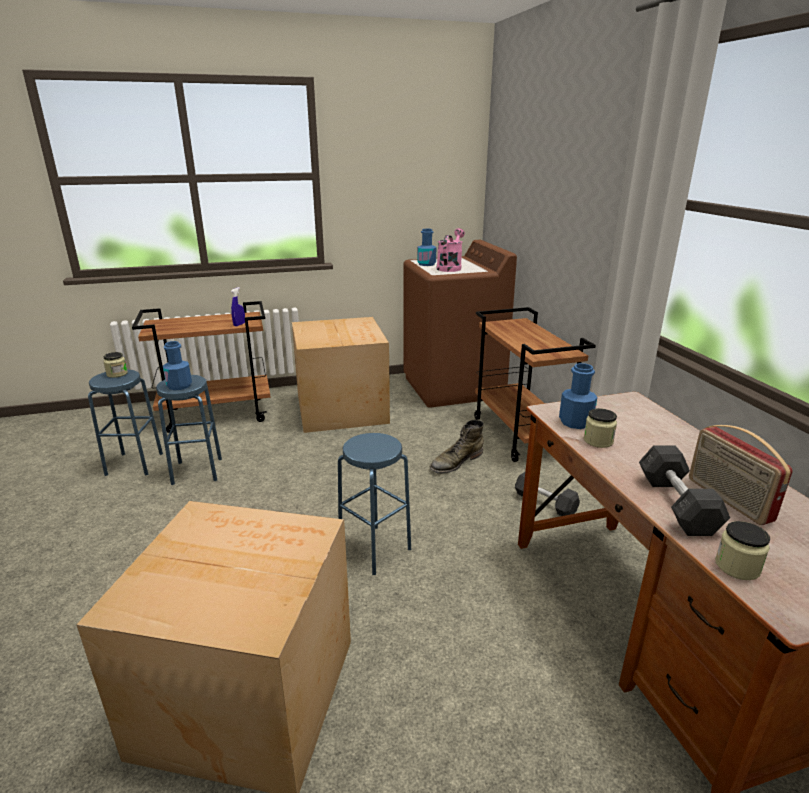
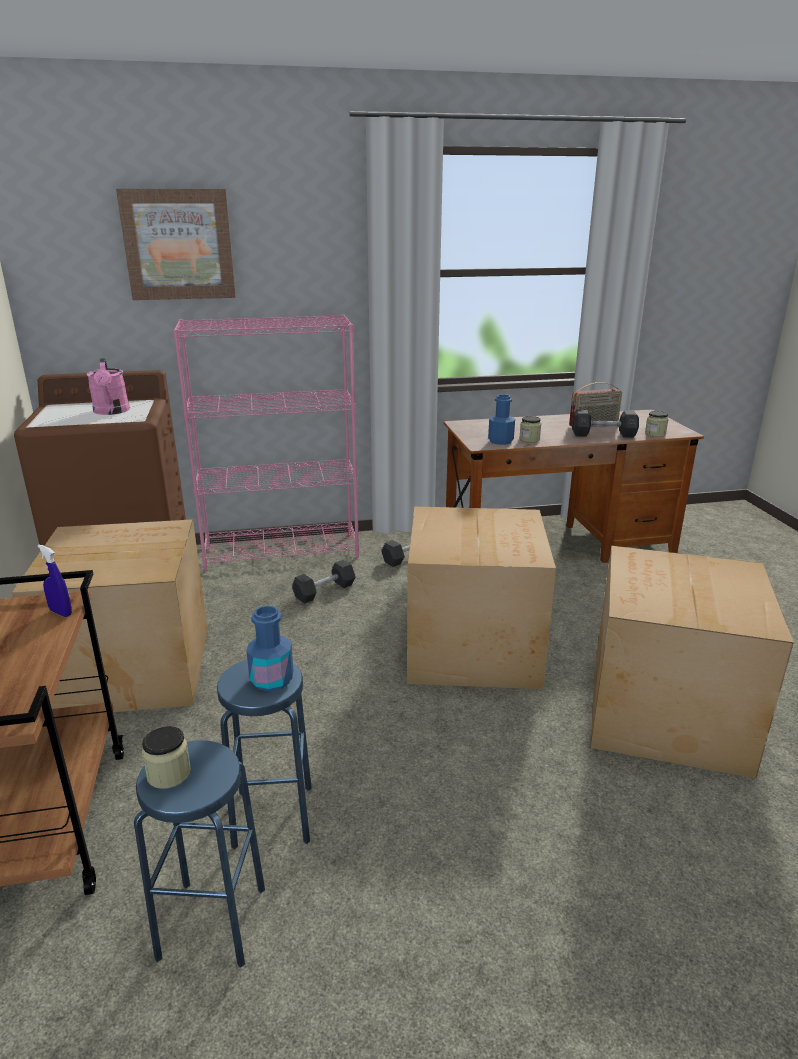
camera: 85 degrees left, 0 degrees up
blue stool [338,433,411,575] -> cardboard box [407,506,556,689]
blue bottle [417,229,436,266] -> none
green boot [430,420,484,473] -> grey dumbbell [292,560,356,604]
pink watering can [436,228,465,272] -> pink watering can turned 135 degrees counterclockwise [87,358,130,415]
brown cart [474,307,596,462] -> pink bookcase [173,315,359,571]
none -> picture [116,189,236,300]

